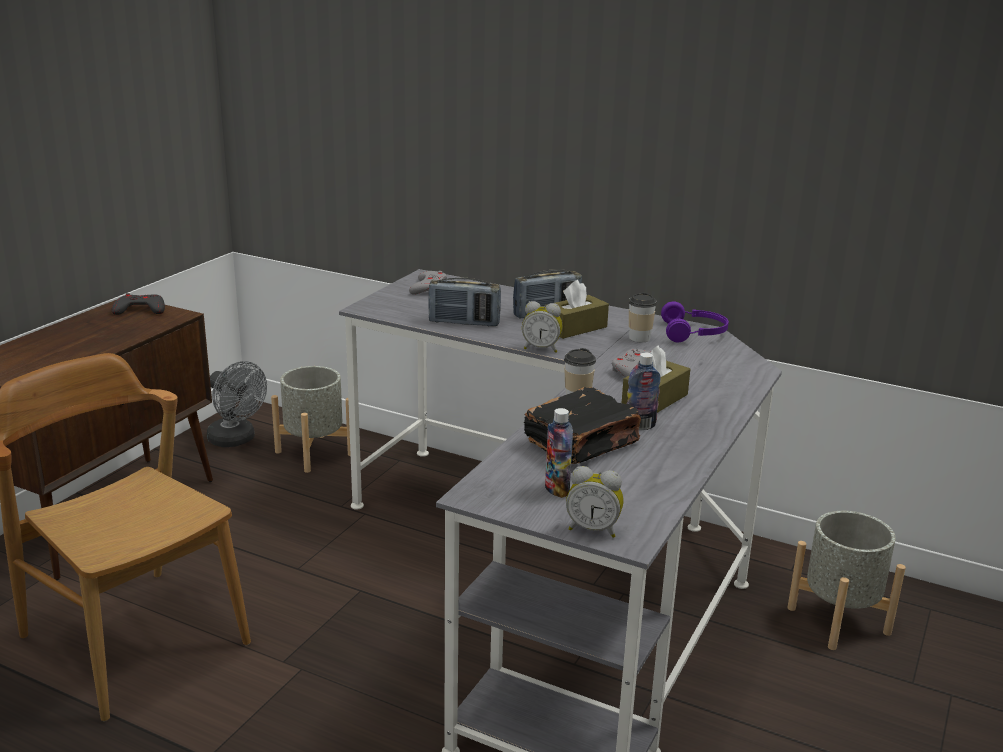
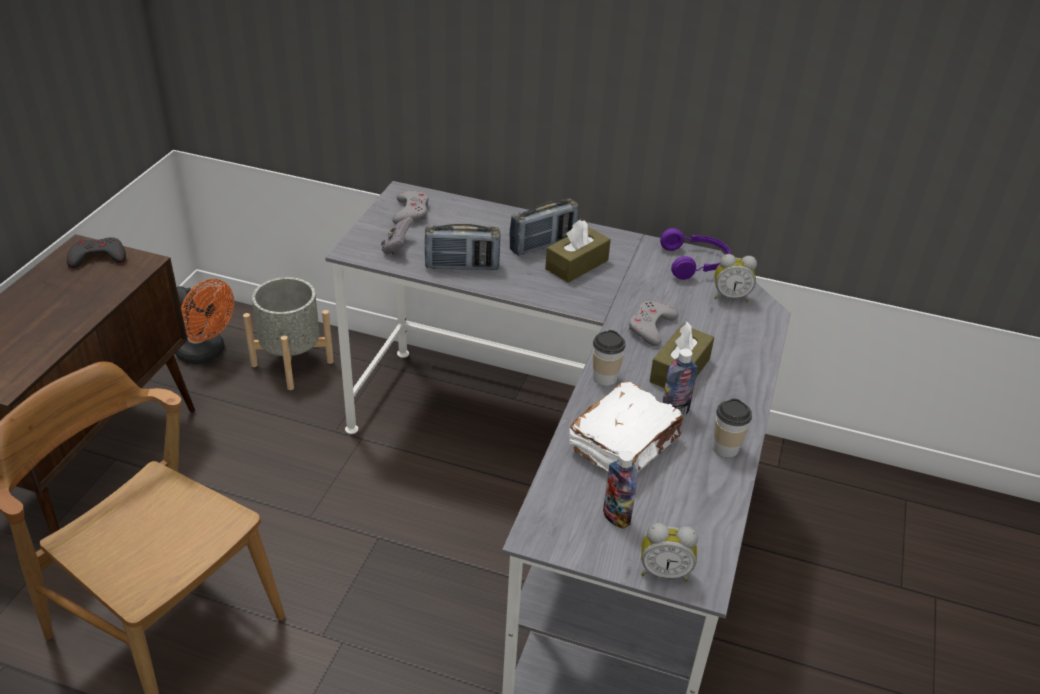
camera: 10 degrees left, 15 degrees up
grey fan [207,361,267,447] -> orange fan [175,279,234,365]
alarm clock [522,301,563,353] -> alarm clock moved to [714,254,757,302]
black book [524,387,641,464] -> white book [569,382,683,473]
cup [629,293,657,342] -> cup moved to [713,399,752,458]
grey planter [787,511,906,650] -> none
none -> grey game controller [381,217,414,255]

